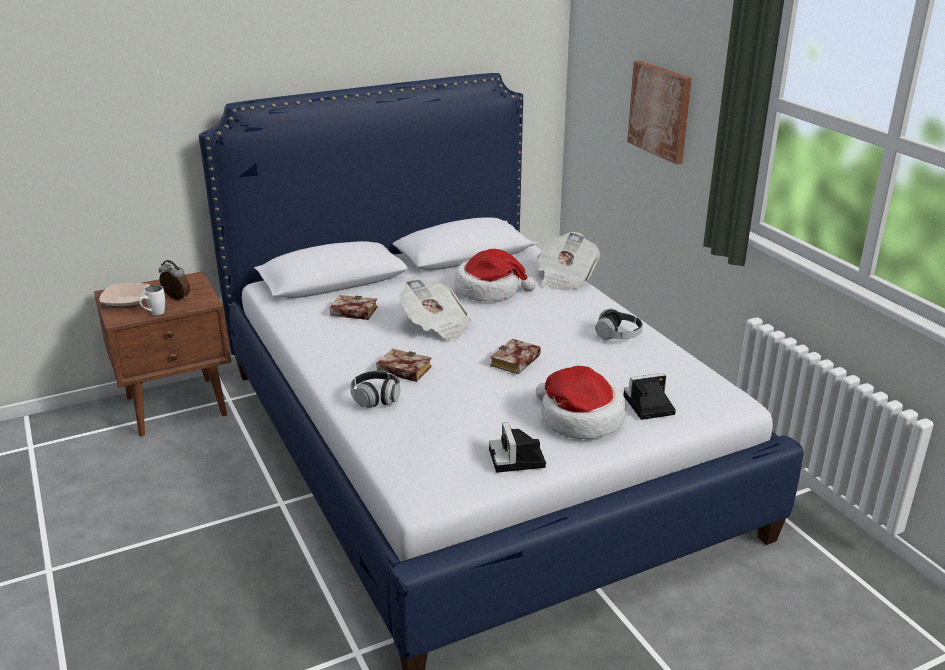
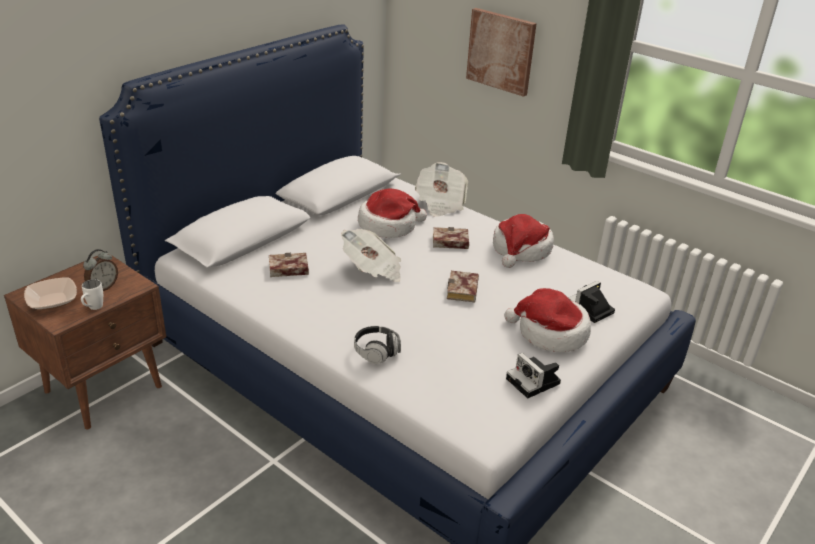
camera: 25 degrees left, 5 degrees up
alarm clock [159,260,190,300] -> alarm clock turned 120 degrees clockwise [83,249,118,291]
book [376,349,432,382] -> book moved to [433,227,469,249]
headphones [595,309,643,340] -> hat [493,214,554,268]

